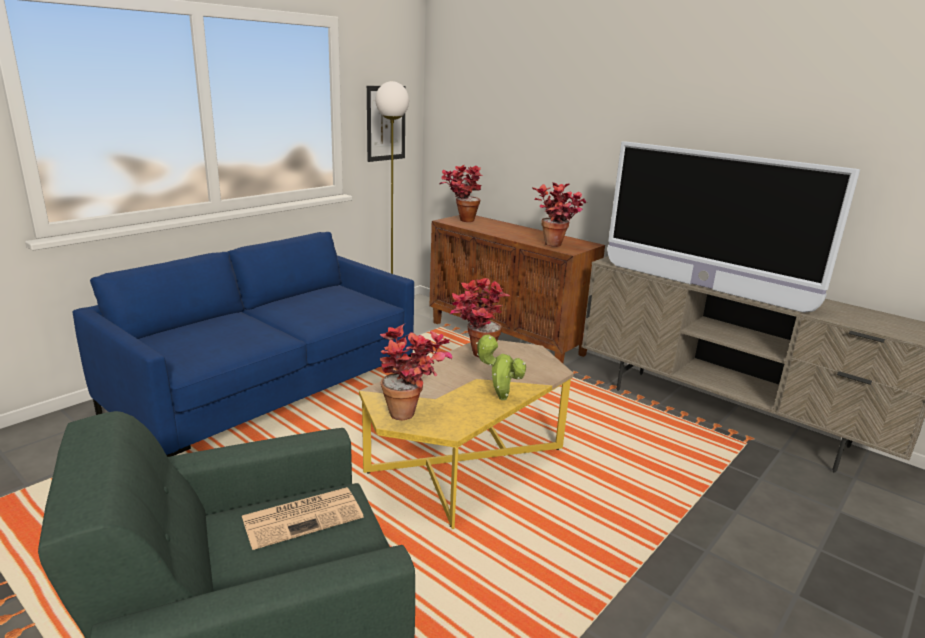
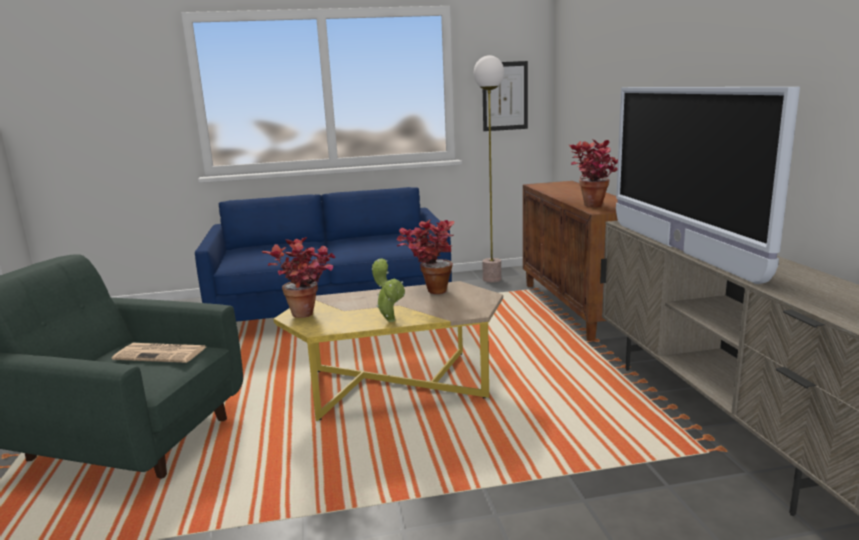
camera: 40 degrees right, 5 degrees down
potted plant [440,165,483,222] -> none

